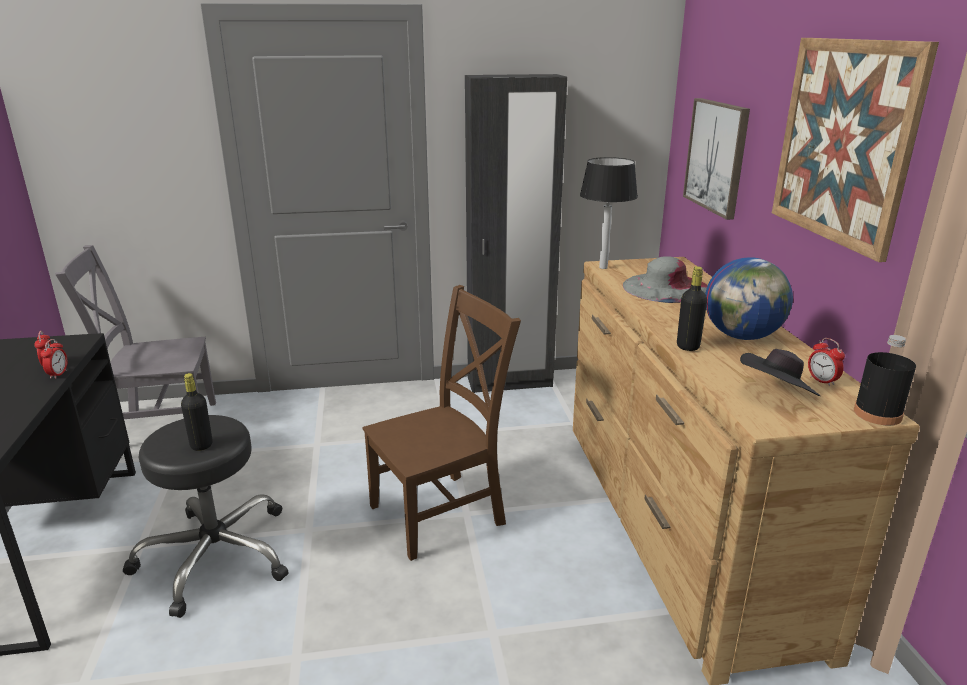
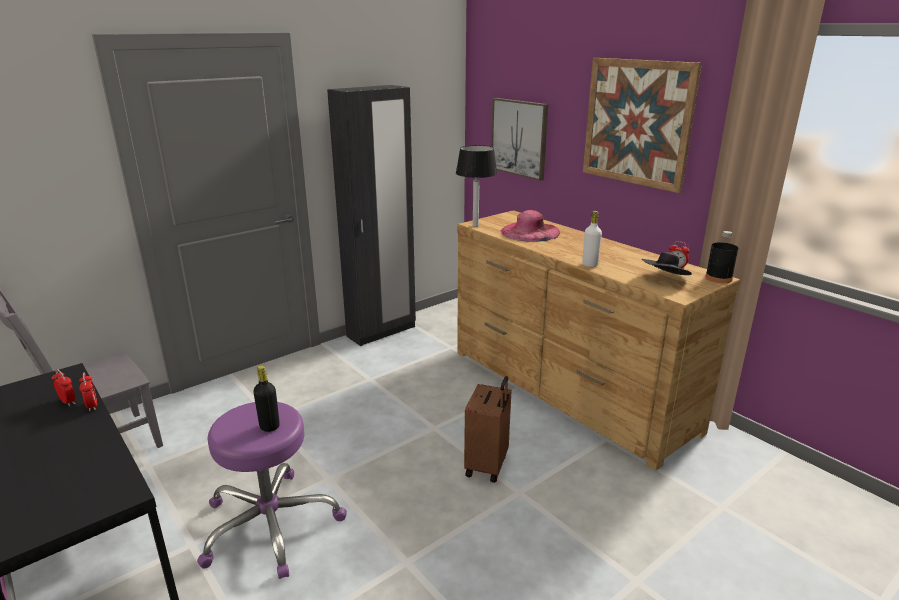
camera: 30 degrees left, 0 degrees up
black stool [123,415,289,618] -> purple stool [197,402,347,579]
brown chair [362,285,521,561] -> none
grey hat [623,256,707,303] -> pink hat [500,210,560,242]
black bottle [677,266,707,351] -> white bottle [582,211,602,267]
globe [705,257,793,340] -> none
none -> brown suitcase [464,376,511,483]

